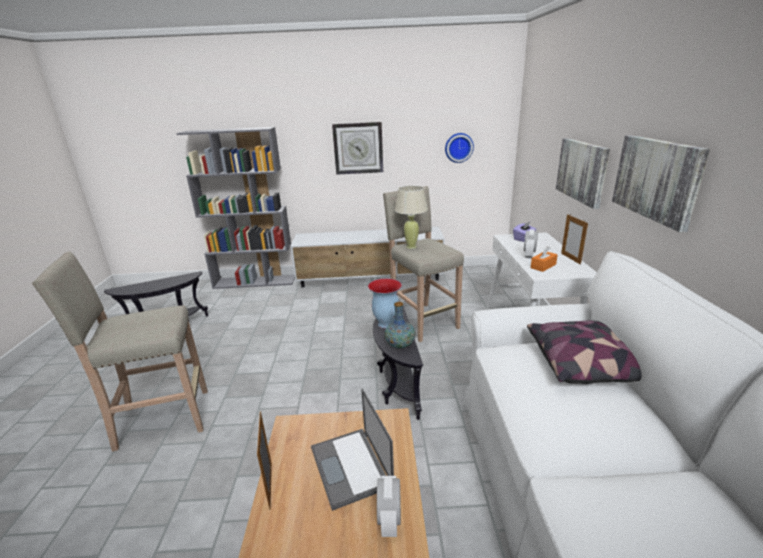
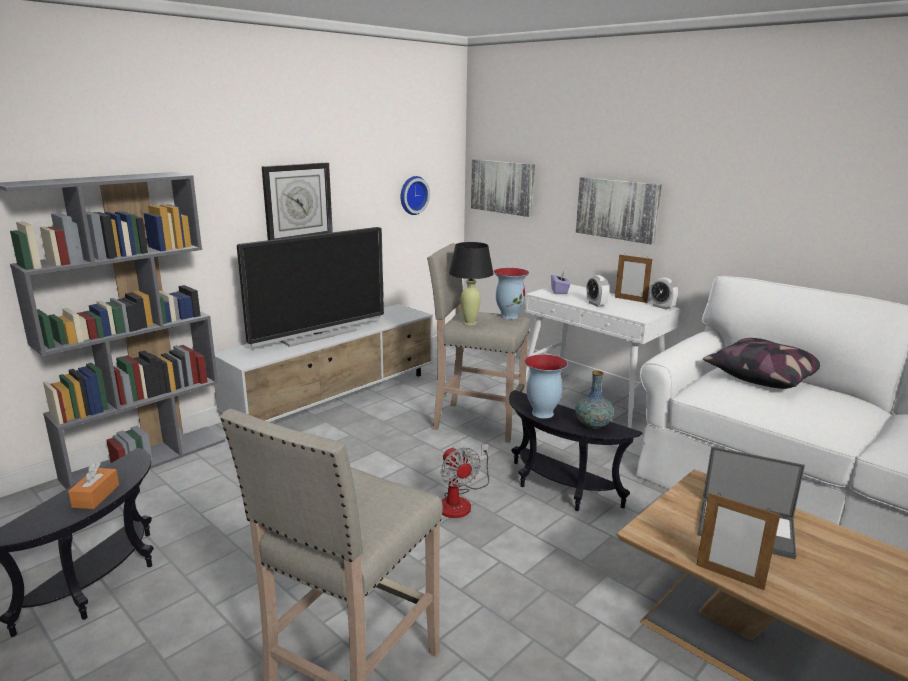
camera: 45 degrees left, 5 degrees down
alarm clock [377,476,401,537] -> alarm clock moved to [649,277,678,310]
beige table lamp [394,185,428,249] -> black table lamp [449,242,494,325]
orange tissue box [531,246,558,272] -> orange tissue box moved to [68,462,119,509]
picture [612,135,710,232] -> picture moved to [471,159,535,217]
none -> television [237,227,384,347]
none -> fan [441,443,489,518]
none -> vase [494,268,529,319]

